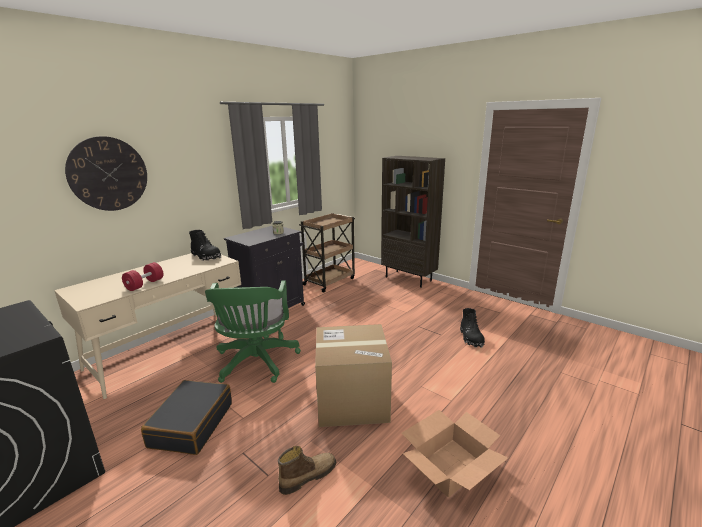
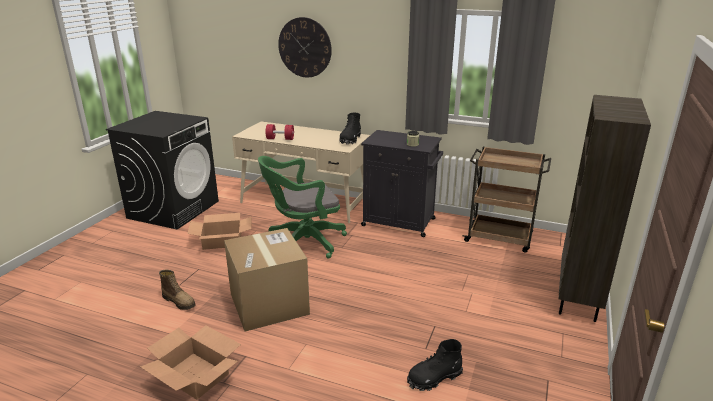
camera: 70 degrees right, 5 degrees up
black suitcase [141,380,232,455] -> cardboard box [187,213,252,250]

